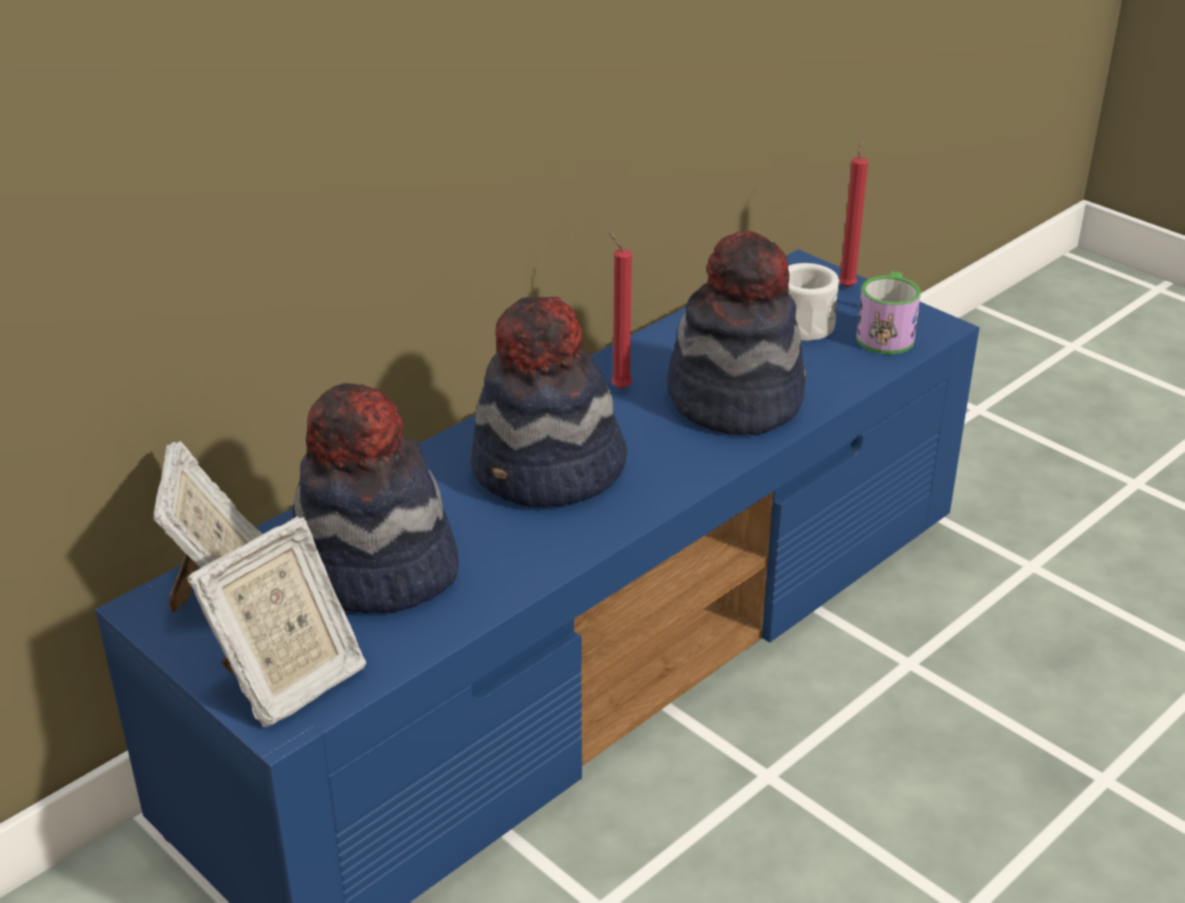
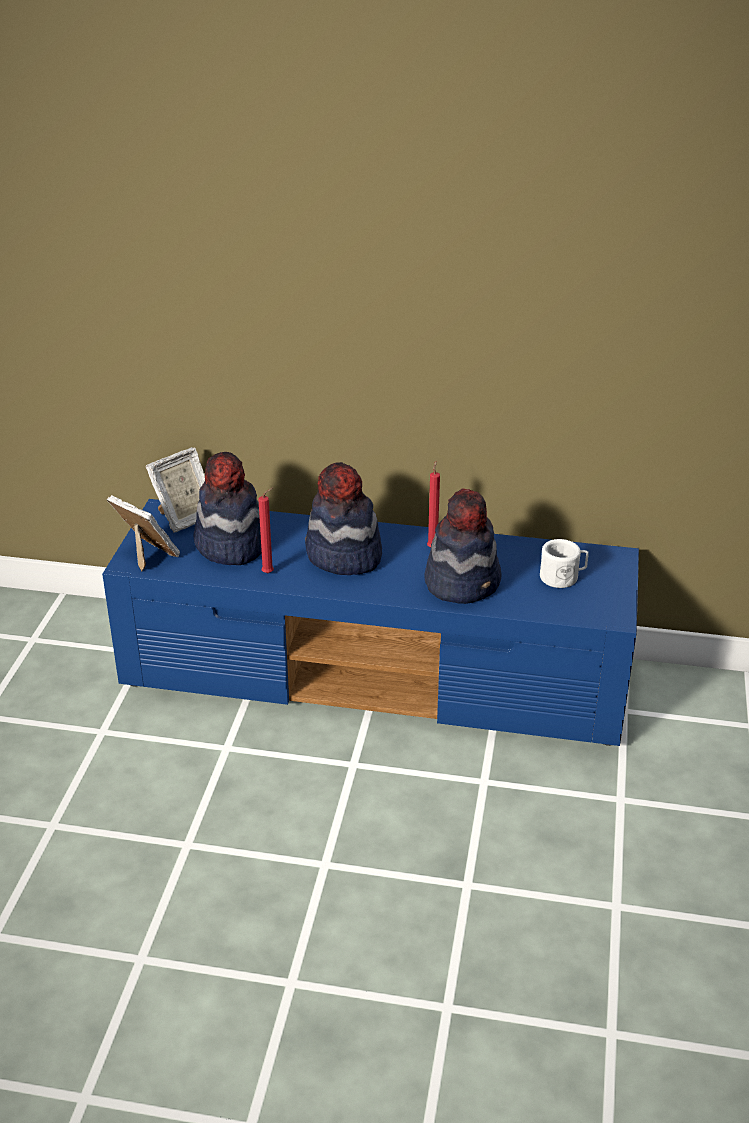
camera: 55 degrees right, 0 degrees up
picture frame [187,516,366,727] -> picture frame turned 150 degrees counterclockwise [106,495,180,571]
red candle [839,139,868,288] -> red candle moved to [258,488,274,573]
mug [856,272,921,354] -> none

